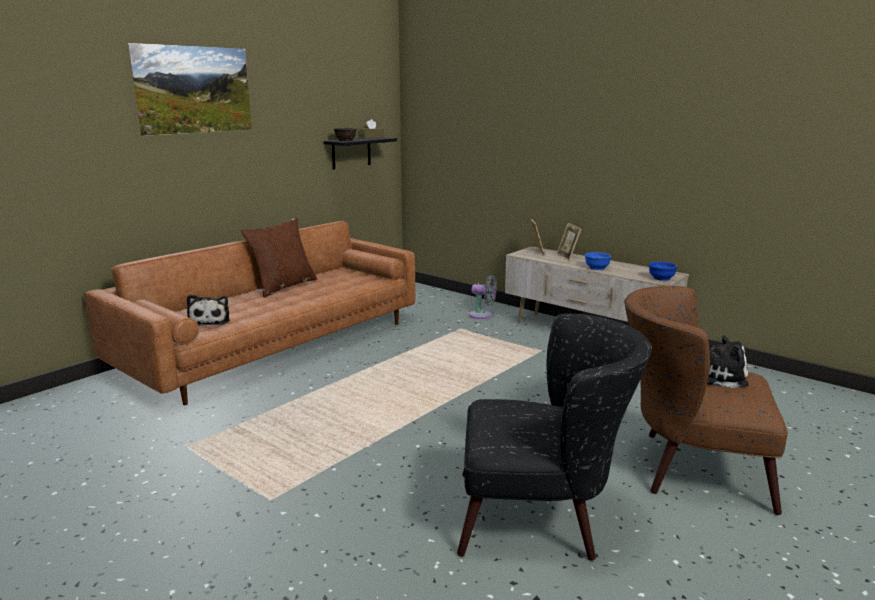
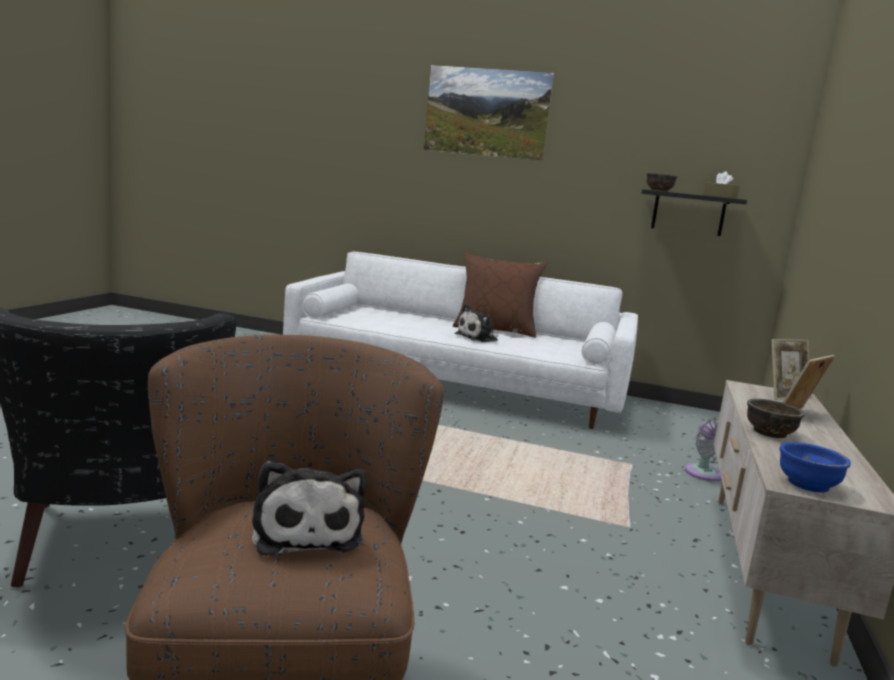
camera: 65 degrees right, 5 degrees down
brown sofa [84,221,415,405] -> white sofa [283,252,638,429]
plush toy [187,295,230,326] -> plush toy moved to [455,304,499,342]
blue bowl [585,252,611,270] -> brown bowl [747,399,805,438]

